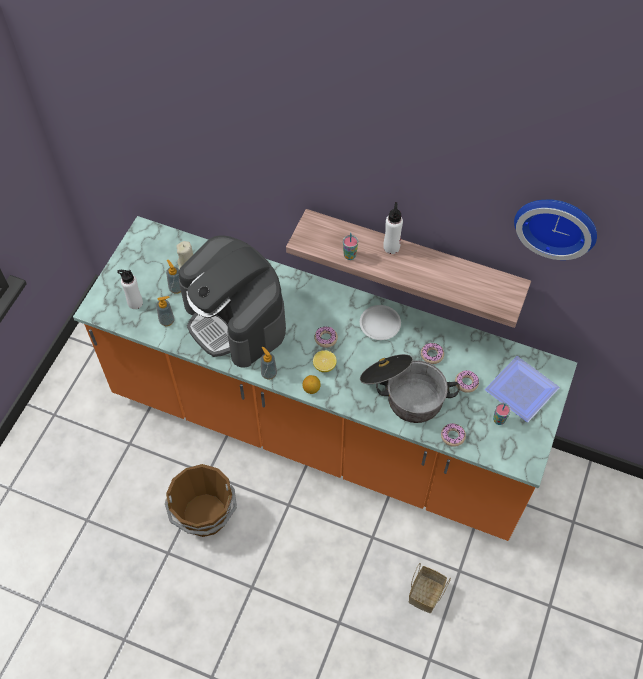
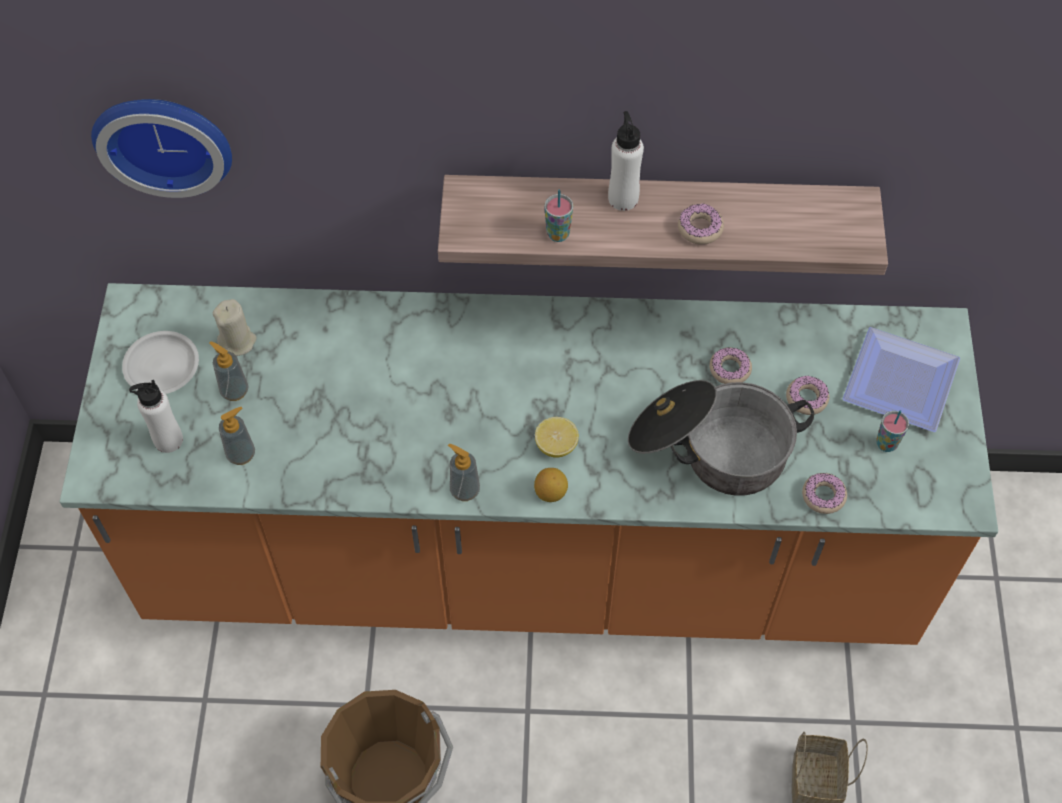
camera: 20 degrees left, 0 degrees up
coffee machine [179,235,286,368] -> none
donut [314,327,338,348] -> donut moved to [678,203,724,245]
white plate [360,305,401,340] -> white plate moved to [122,331,199,394]
wall clock [514,199,597,260] -> wall clock moved to [91,99,232,198]

